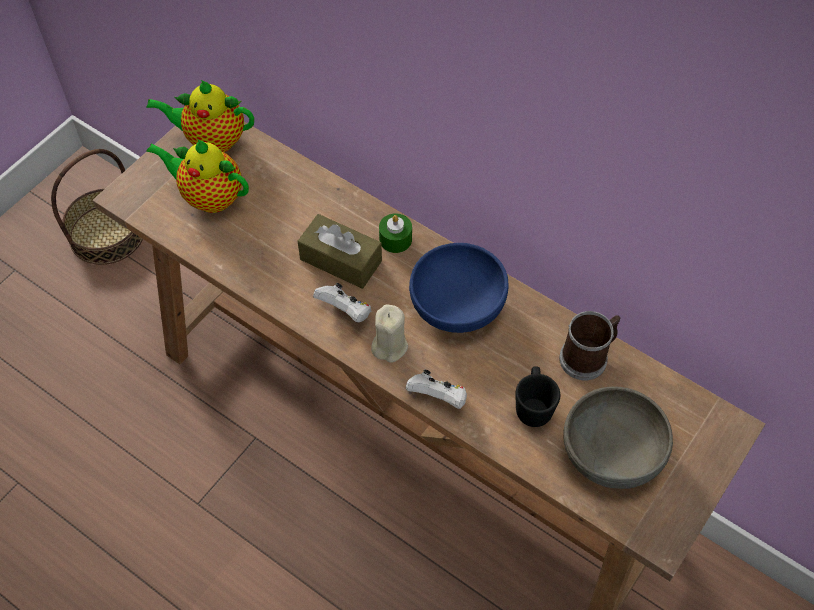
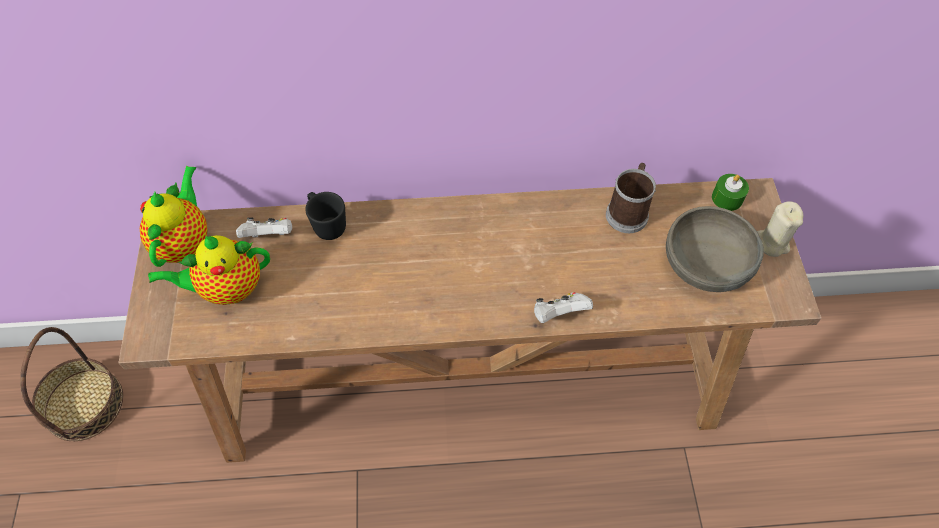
camera: 40 degrees left, 0 degrees up
teapot [146,80,254,152] -> teapot turned 135 degrees clockwise [140,166,208,267]
brown tissue box [297,214,382,289] -> none
white game controller [313,283,371,323] -> white game controller moved to [236,218,292,238]
beige candle [371,304,408,363] -> beige candle moved to [757,201,803,257]
green candle [379,213,412,253] -> green candle moved to [712,174,749,211]
blue bowl [409,243,509,333] -> none
black mug [515,366,560,427] -> black mug moved to [305,192,346,240]

